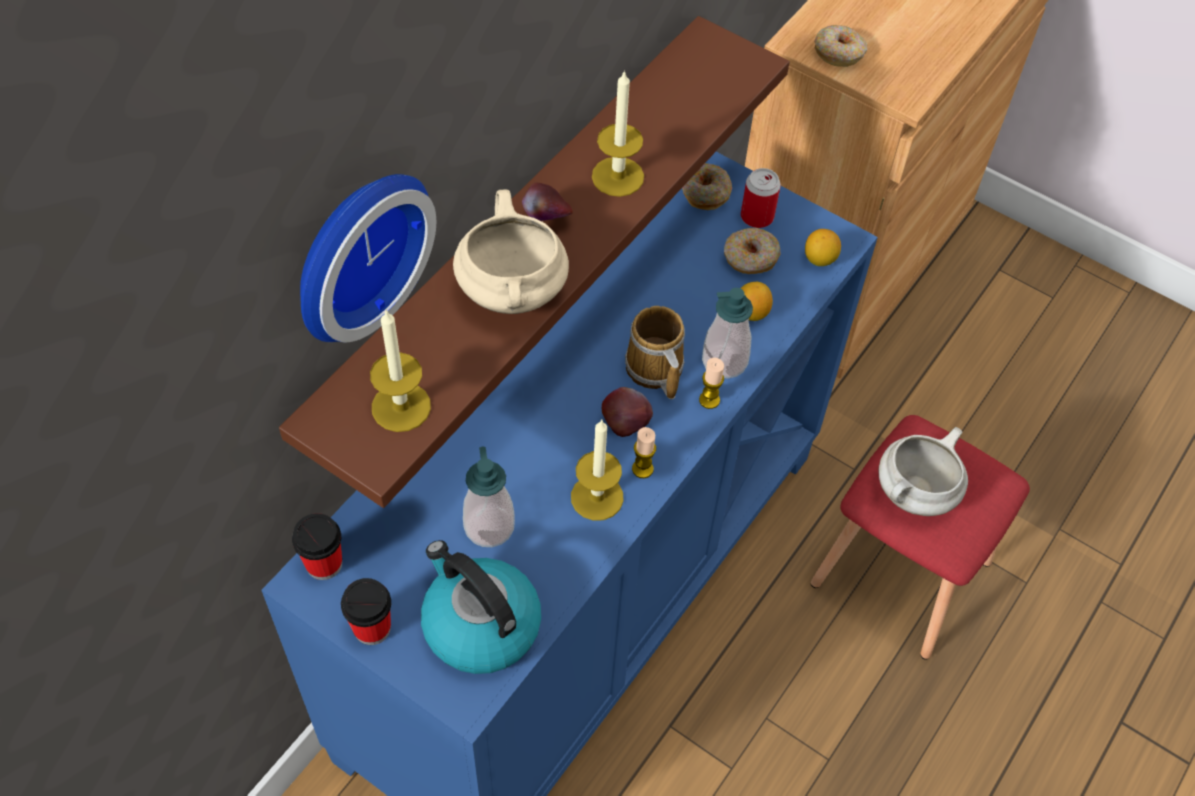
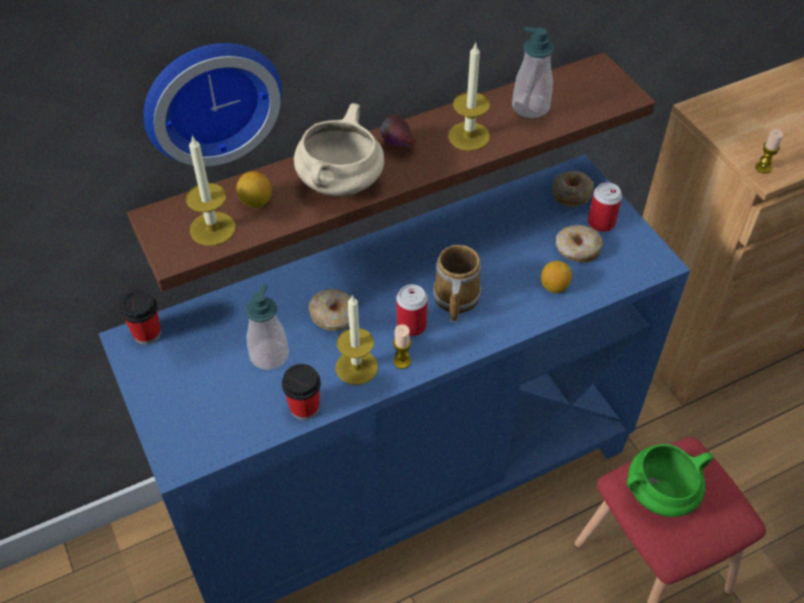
camera: 30 degrees right, 5 degrees down
cup [341,578,391,645] -> cup moved to [282,364,321,420]
kettle [421,540,541,674] -> none
apple [602,387,653,437] -> can [397,284,428,336]
candle [699,358,724,409] -> candle moved to [755,129,783,174]
soap dispenser [702,288,753,379] -> soap dispenser moved to [512,27,554,118]
lemon [805,229,841,266] -> lemon moved to [236,171,272,208]
donut [814,25,867,67] -> donut moved to [309,289,351,331]
white cooking pot [878,427,968,516] -> green cooking pot [626,444,713,517]

